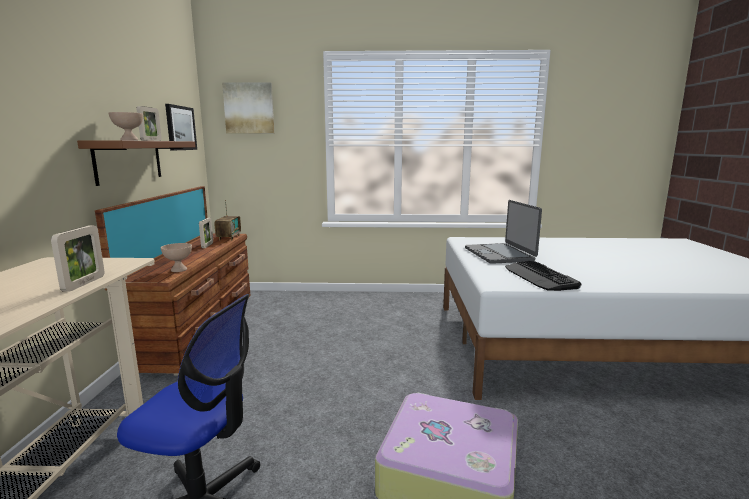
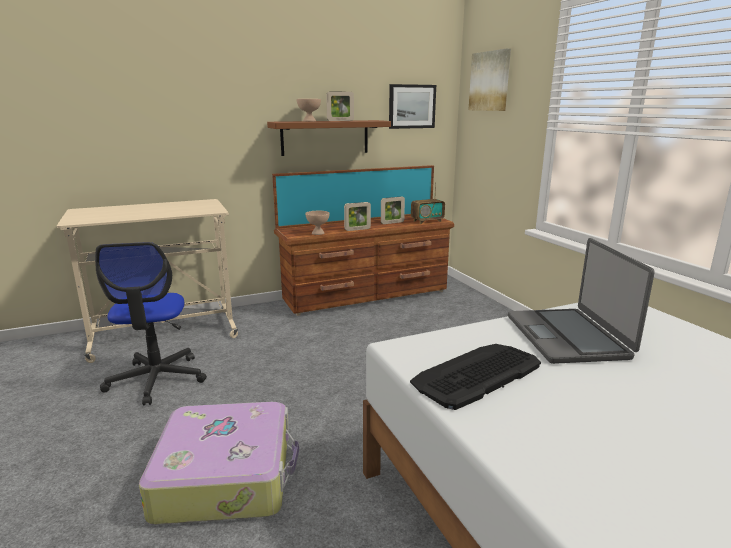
camera: 65 degrees right, 5 degrees up
picture frame [51,225,104,292] -> picture frame moved to [344,202,371,231]
laptop [465,200,542,264] -> laptop turned 60 degrees counterclockwise [508,238,655,364]

